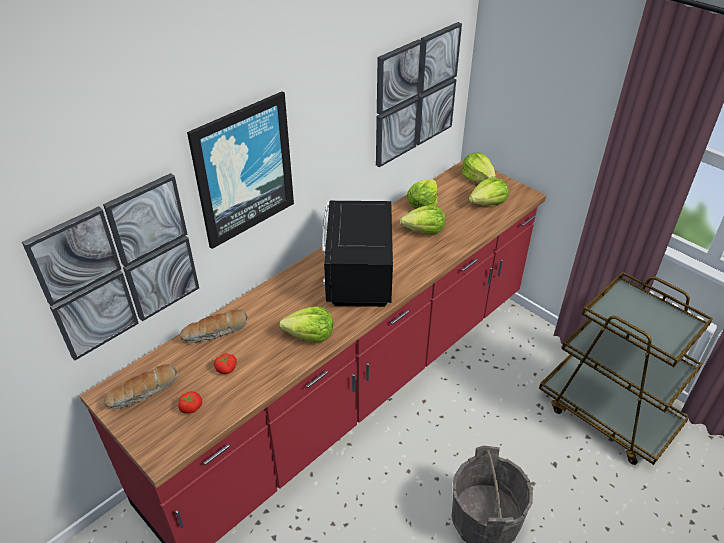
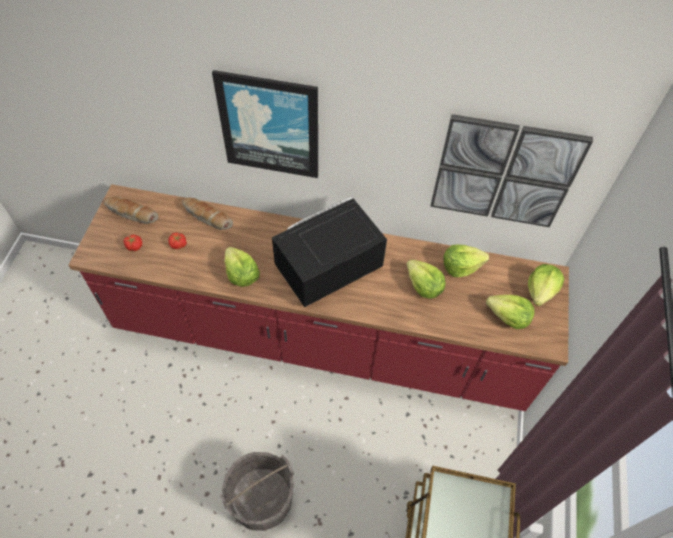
camera: 55 degrees right, 15 degrees up
picture [22,173,199,360] -> none

